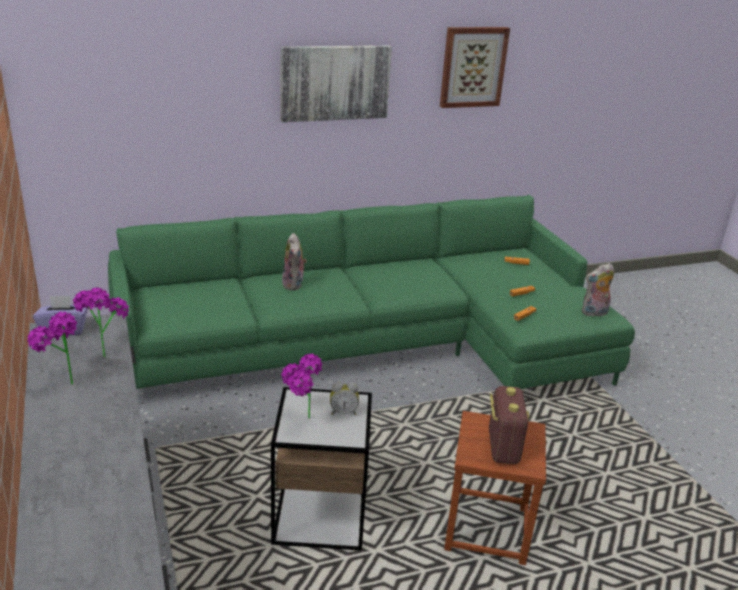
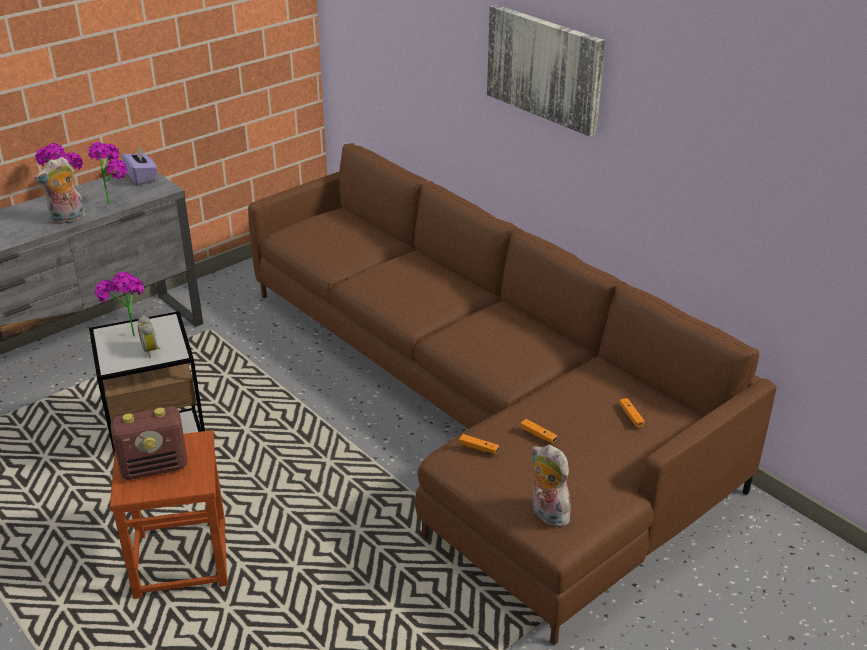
camera: 70 degrees right, 5 degrees up
green sofa [108,195,635,389] -> brown sofa [248,143,776,645]
plush toy [282,233,307,290] -> plush toy moved to [34,157,85,225]
picture [440,27,510,108] -> none

